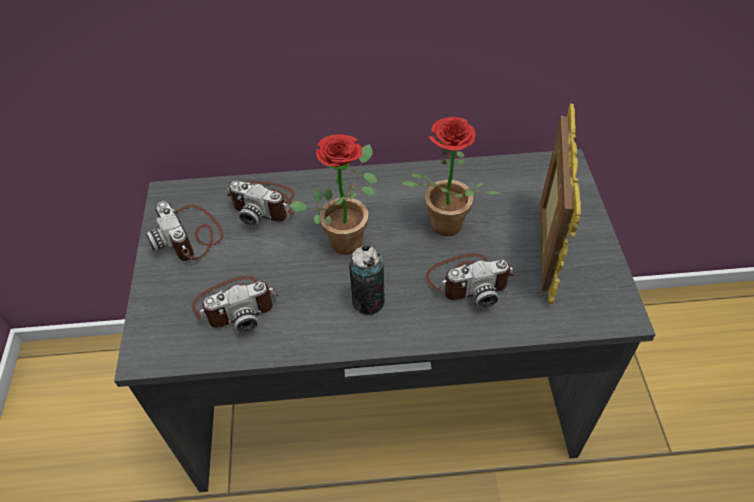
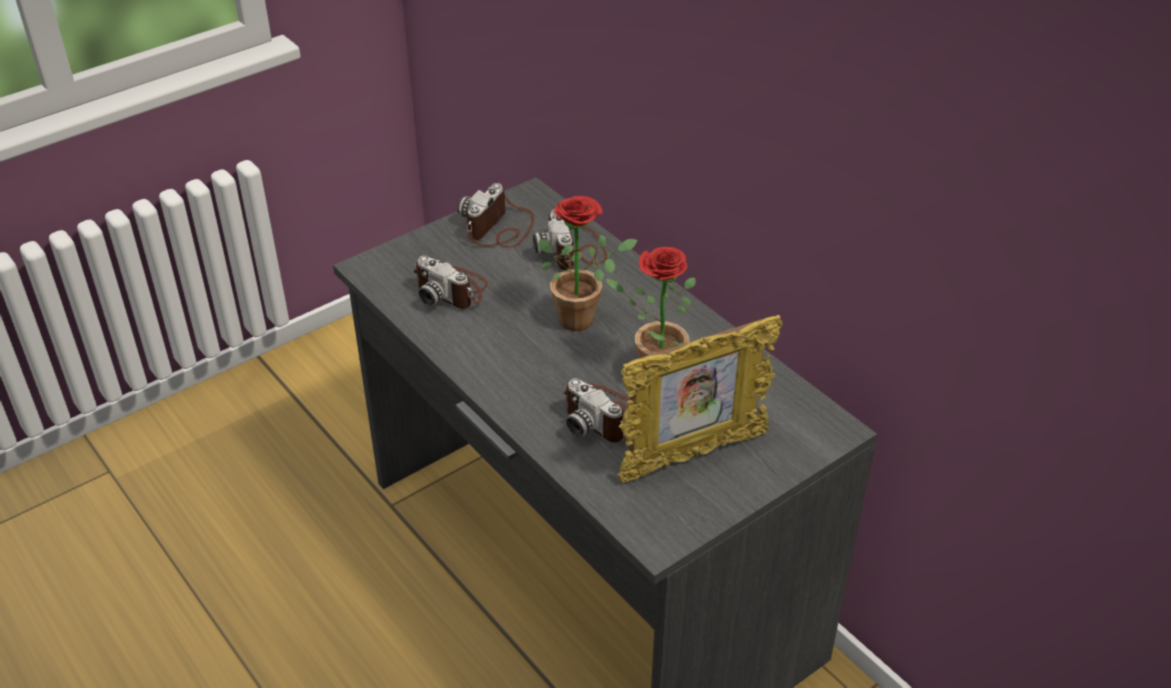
camera: 55 degrees right, 10 degrees down
can [349,245,385,315] -> none

